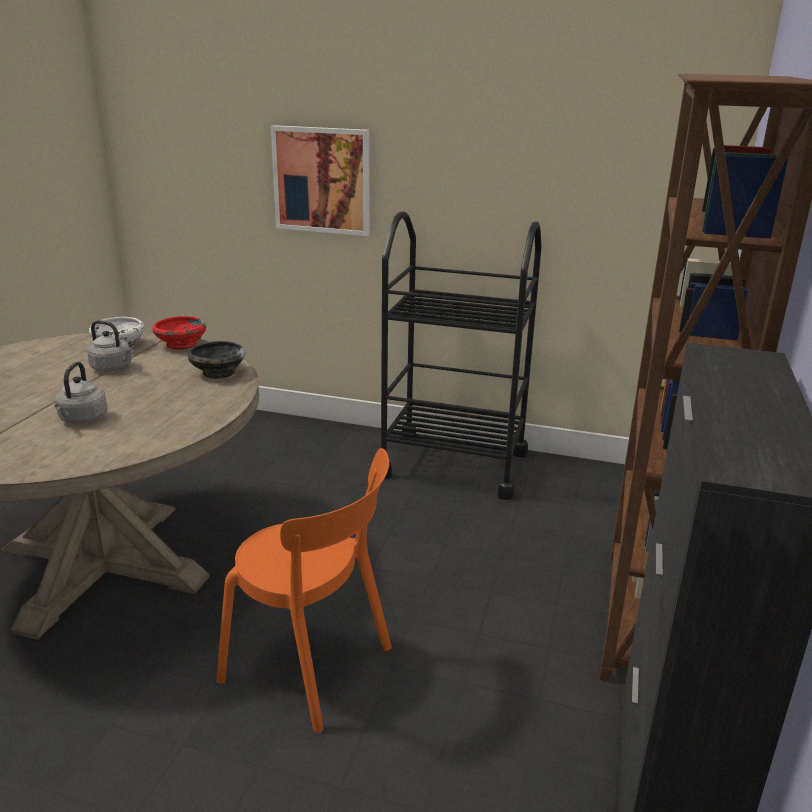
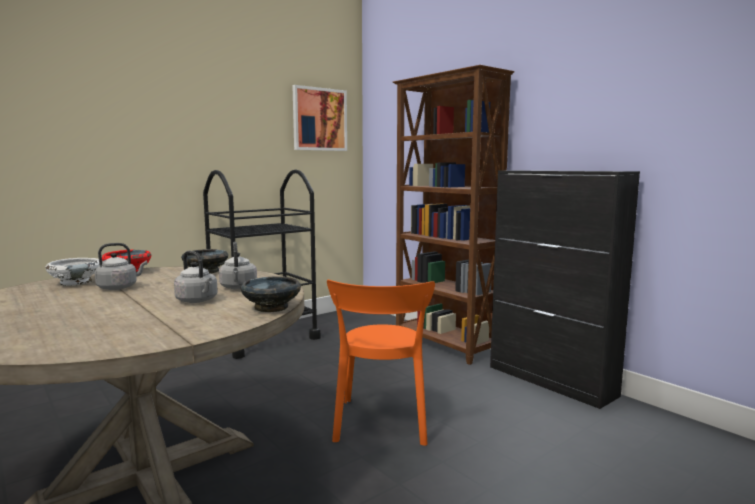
camera: 55 degrees left, 15 degrees down
orange chair [216,448,392,733] -> orange chair turned 120 degrees clockwise [327,280,435,446]
picture [271,125,370,236] -> picture moved to [292,85,347,151]
none -> grey kettle [219,242,257,289]
none -> black bowl [241,276,301,312]

